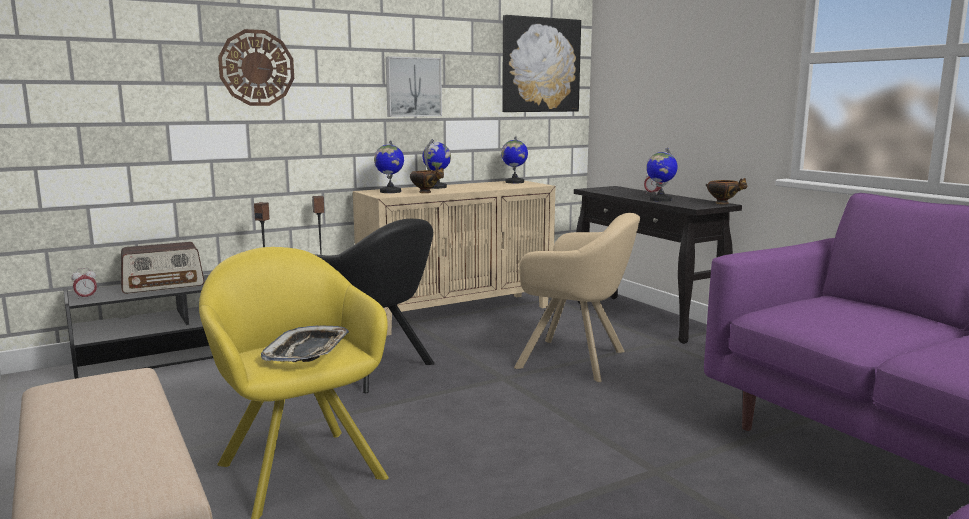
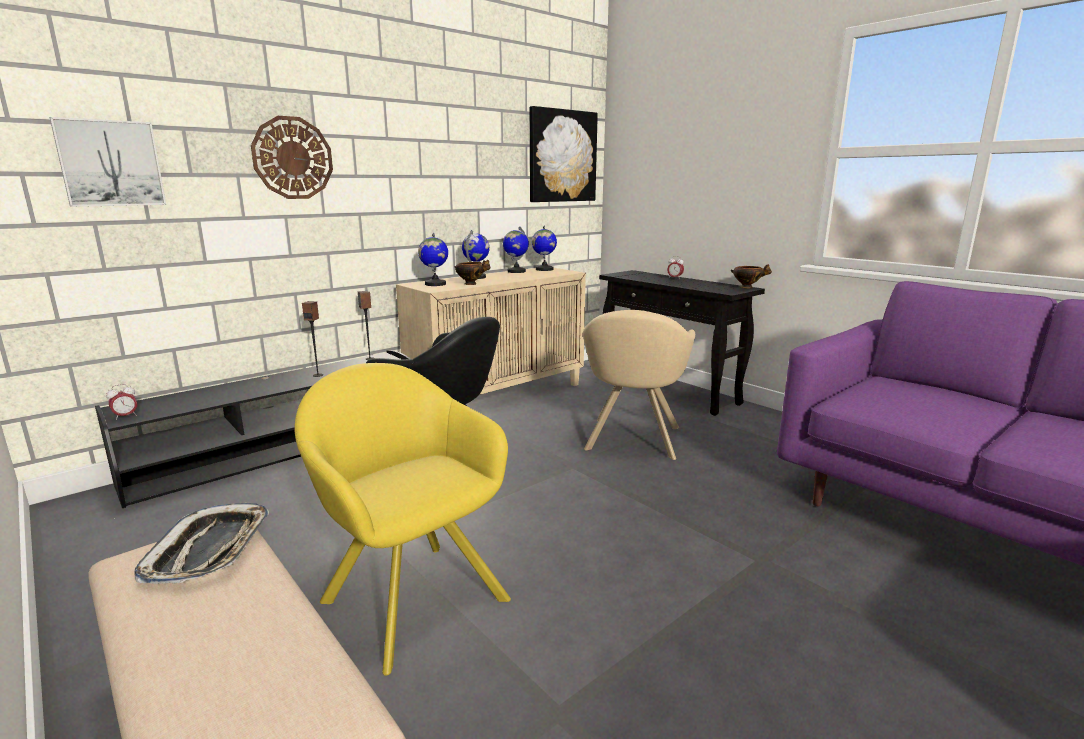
camera: 10 degrees left, 5 degrees up
radio [121,242,205,294] -> none
tray [261,325,349,362] -> tray moved to [135,503,269,584]
picture [386,56,442,117] -> picture moved to [50,117,166,207]
beige armchair [514,213,640,382] -> beige armchair turned 90 degrees clockwise [582,310,695,460]
globe [646,148,678,202] -> globe moved to [503,226,529,273]

